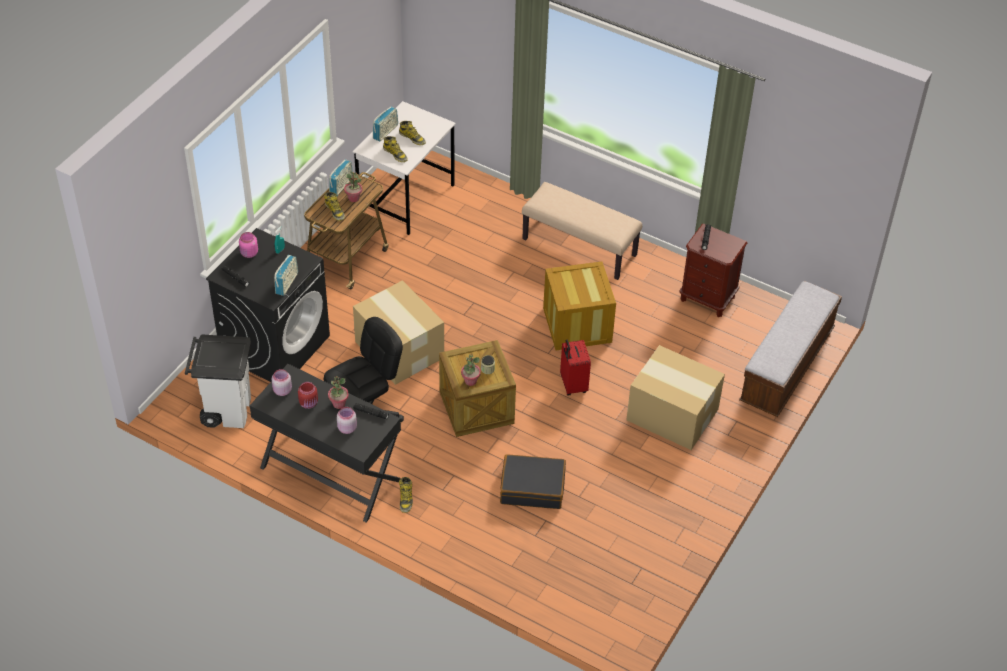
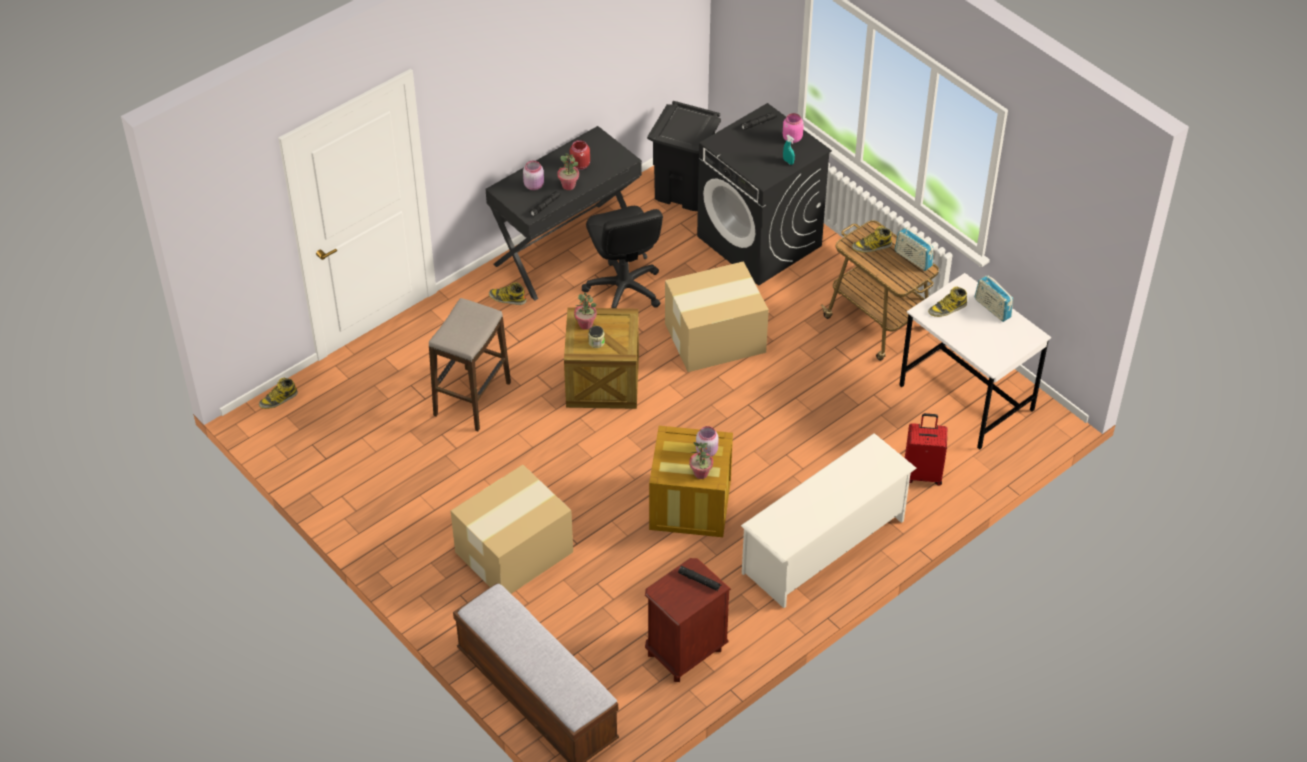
camera: 110 degrees right, 0 degrees up
white trash can [185,334,251,428] -> black trash can [647,101,721,211]
pink jar [272,369,292,396] -> pink jar moved to [696,426,719,457]
radio [274,255,298,296] -> none
potted plant [344,172,362,202] -> potted plant moved to [689,442,713,479]
boot [399,121,426,145] -> boot moved to [259,378,298,409]
black suitcase [500,454,566,509] -> stool [429,298,511,431]
beige bench [522,182,642,280] -> white shoe rack [741,433,917,608]
red suitcase [560,339,591,396] -> red suitcase moved to [905,413,947,486]

